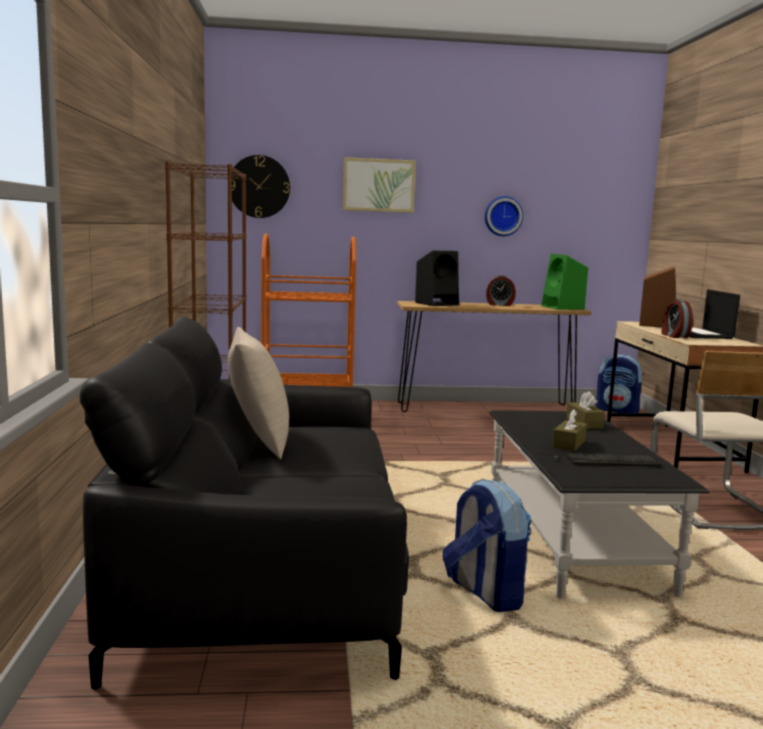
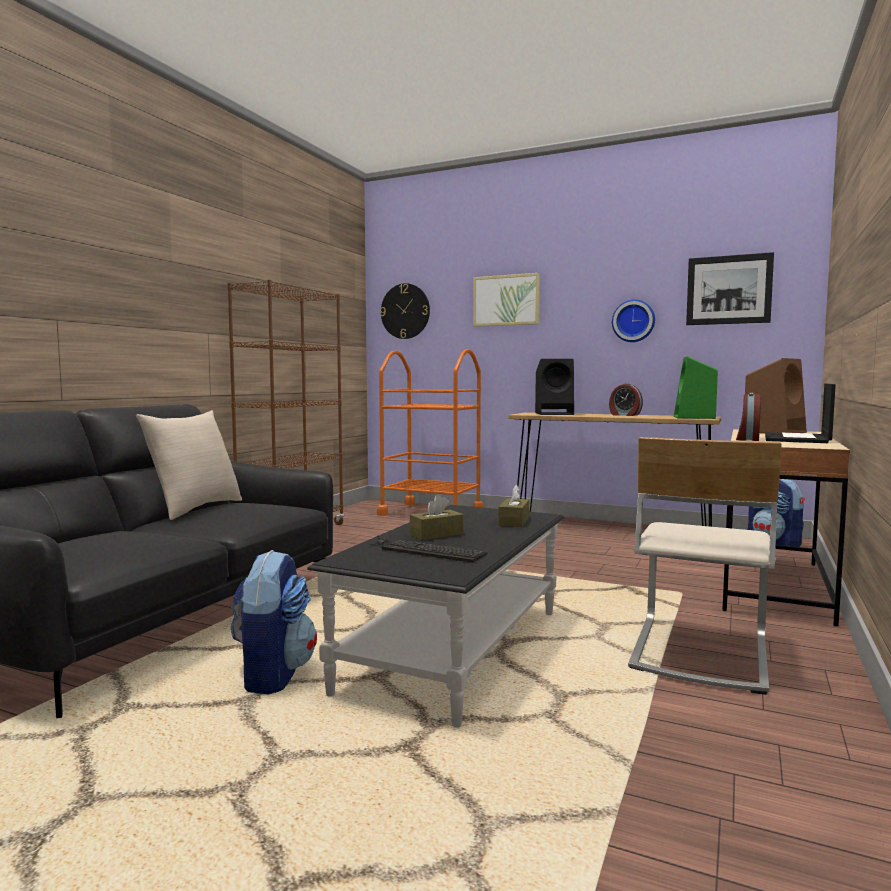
camera: 30 degrees right, 5 degrees down
none -> picture [686,252,774,325]

